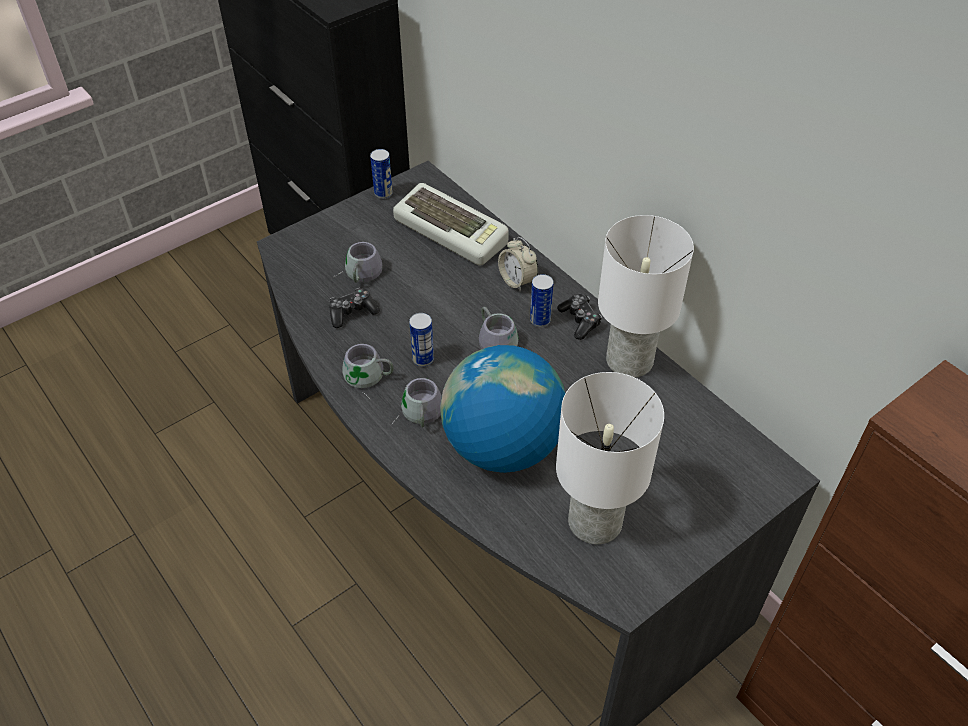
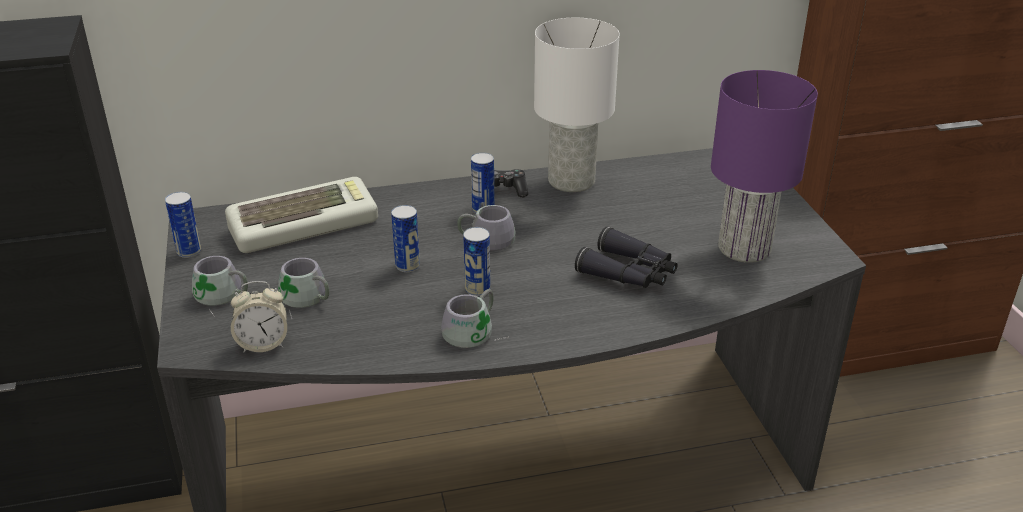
camera: 65 degrees left, 15 degrees down
game controller [329,288,380,328] -> none
grey mug [392,378,442,427] -> grey mug moved to [192,256,248,317]
globe [440,345,565,473] -> black binoculars [575,226,677,288]
alarm clock [498,237,538,292] -> alarm clock moved to [231,281,287,353]
white table lamp [556,372,664,544] -> purple table lamp [711,70,818,263]
none -> can [391,205,420,272]

